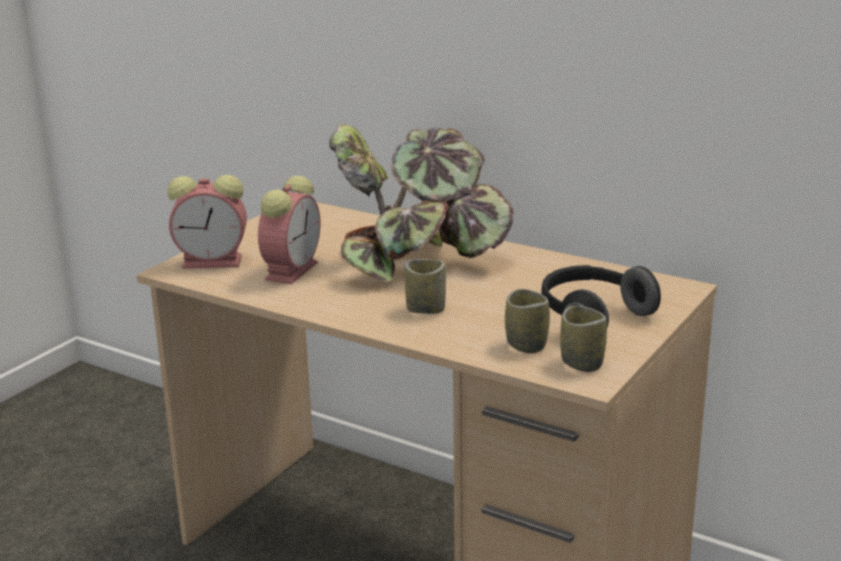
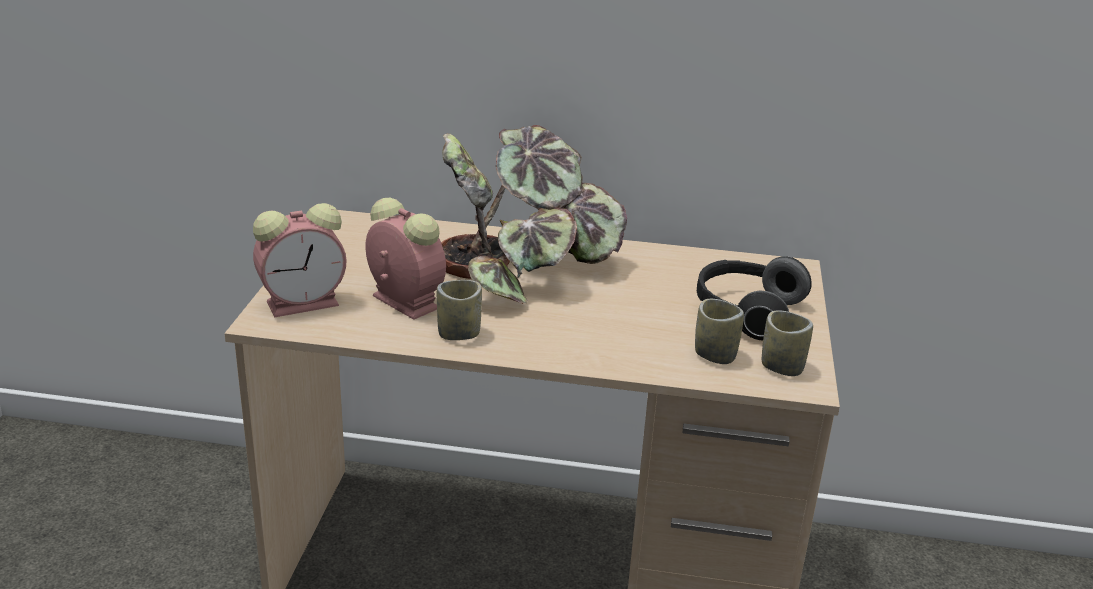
camera: 25 degrees left, 5 degrees up
alarm clock [258,176,320,284] -> alarm clock turned 45 degrees counterclockwise [365,198,446,320]
cup [404,259,446,314] -> cup moved to [437,280,482,340]

